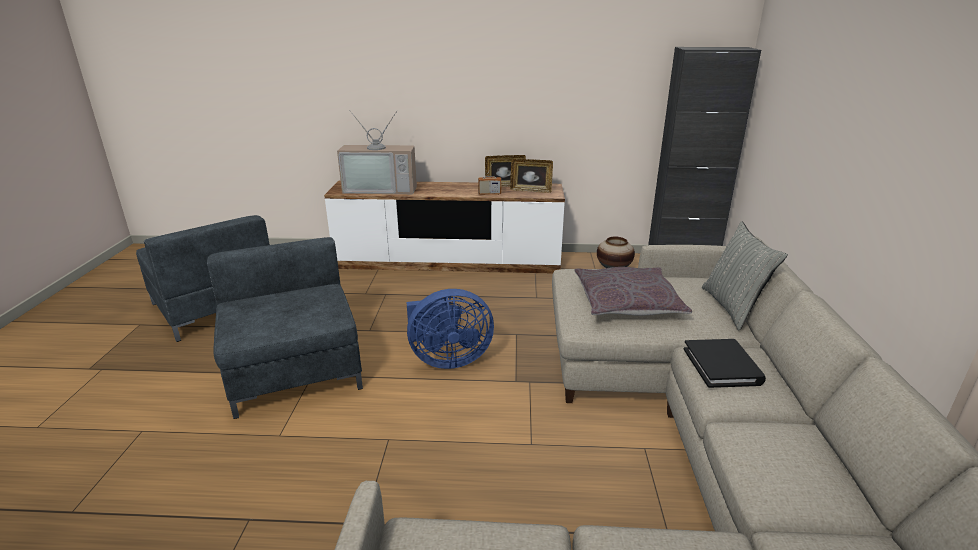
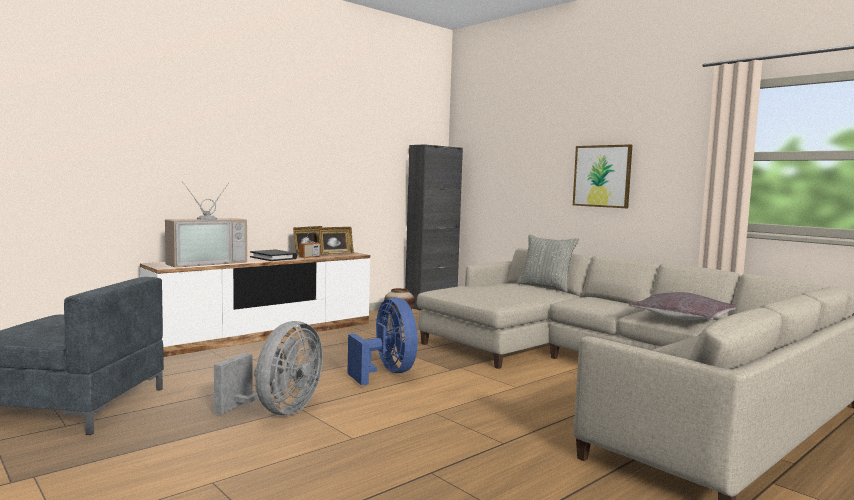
camera: 45 degrees left, 20 degrees down
grey armchair [207,237,363,419] -> grey fan [214,321,323,415]
blue fan [406,289,494,369] -> blue fan turned 60 degrees counterclockwise [348,297,418,385]
grey pillow [574,267,692,316] -> grey pillow moved to [629,292,736,320]
black book [683,339,766,388] -> black book moved to [250,249,297,261]
none -> picture [573,144,632,208]

